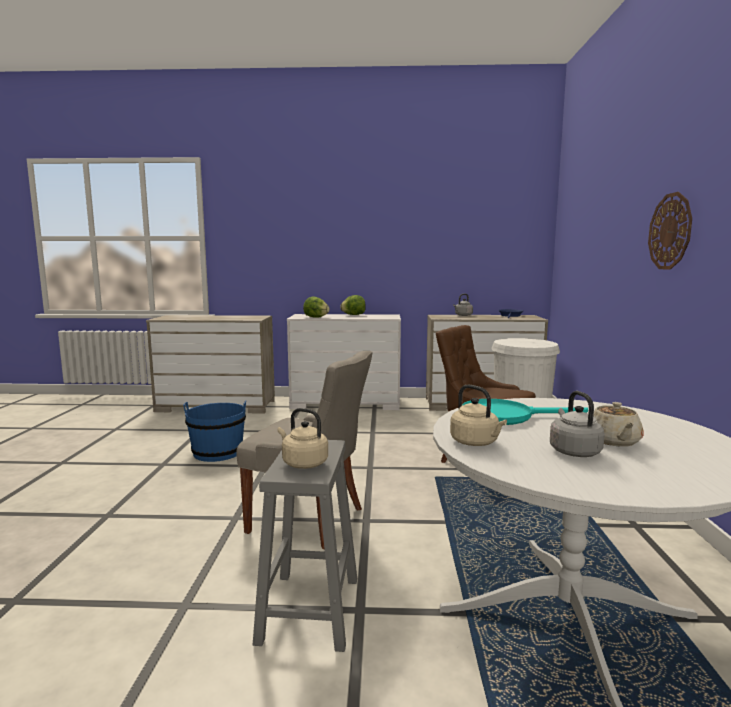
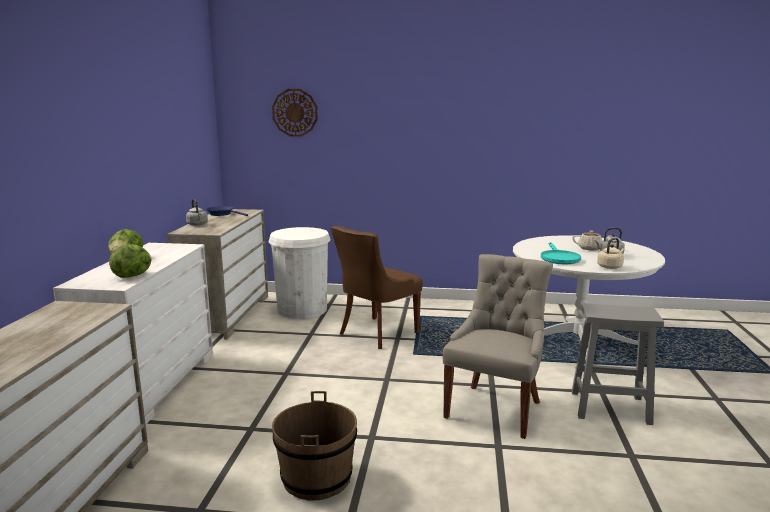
camera: 85 degrees left, 5 degrees up
blue bucket [183,401,246,462] -> brown bucket [272,391,357,500]
beige kettle [277,408,328,469] -> none
wall clock [648,192,692,270] -> wall clock moved to [272,89,318,137]

